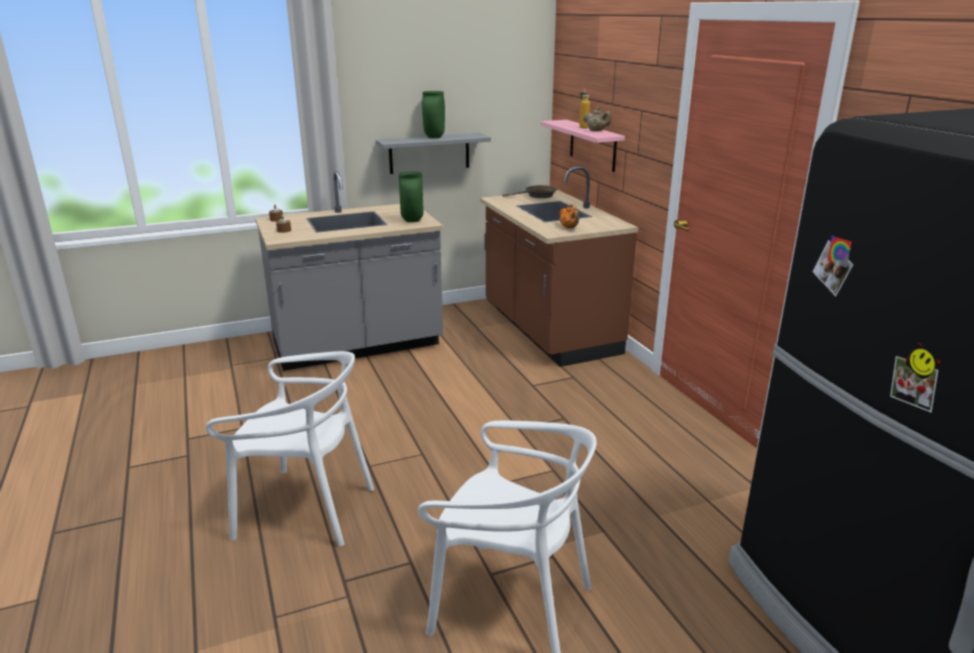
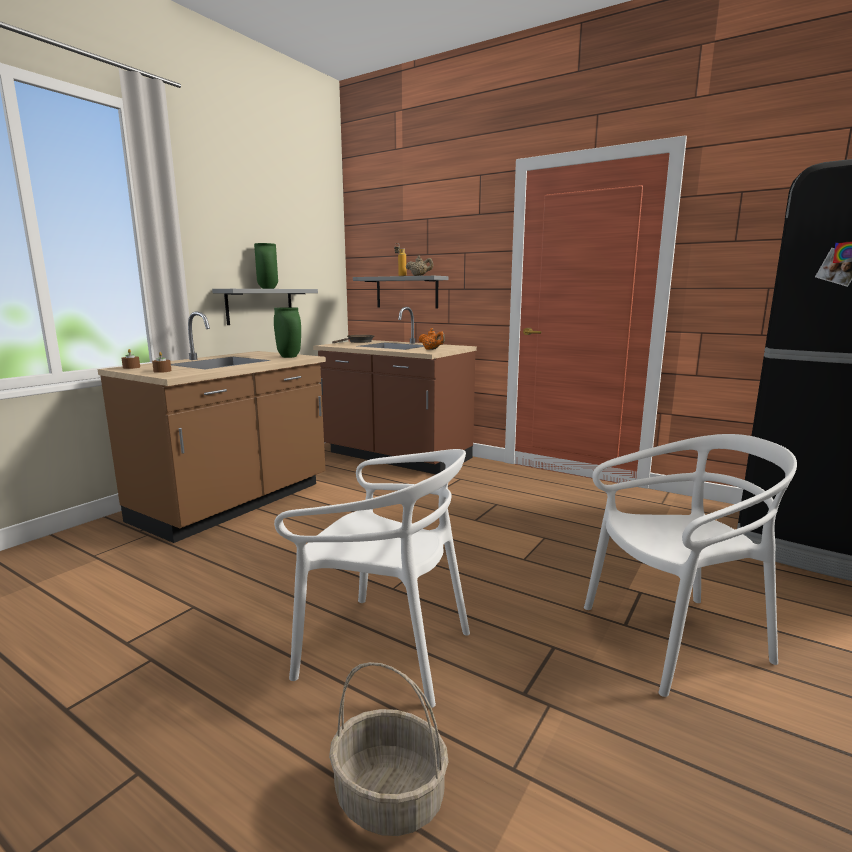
camera: 35 degrees left, 10 degrees down
white chair [206,351,374,547] -> white chair turned 45 degrees clockwise [274,449,470,708]
grey counter [255,171,443,371] -> brown counter [97,312,326,543]
pink shelf [541,120,625,172] -> grey shelf [353,276,448,309]
none -> basket [329,662,448,836]

